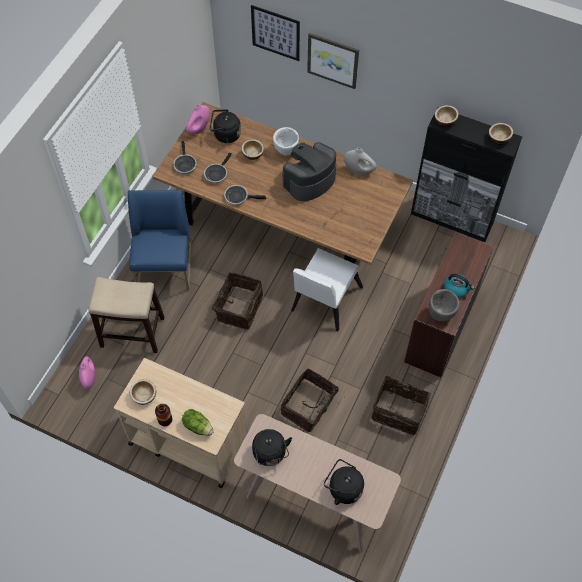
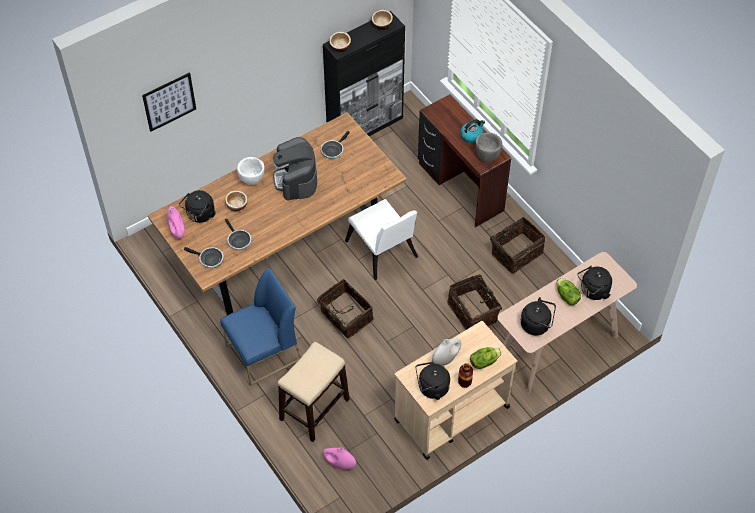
camera: 60 degrees left, 5 degrees down
blue chair [128,190,192,290] -> blue chair turned 120 degrees clockwise [220,267,301,386]
bowl [130,379,156,405] -> black kettle [415,362,450,400]
frying pan [224,185,266,205] -> frying pan moved to [321,131,350,159]
picture [307,33,359,89] -> none
white vase [344,148,377,175] -> white vase moved to [432,338,461,366]
none -> lettuce [556,278,581,305]

